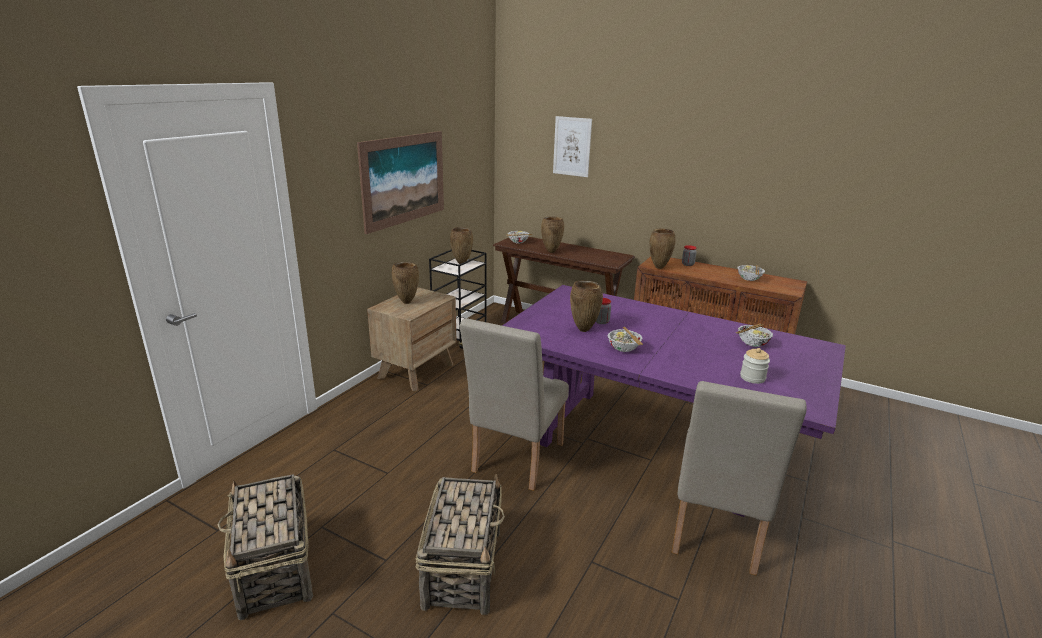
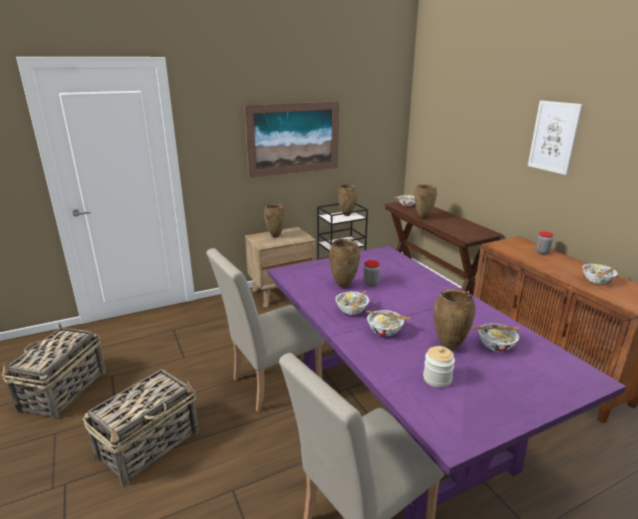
camera: 35 degrees right, 0 degrees up
picture [553,116,592,177] -> picture moved to [528,100,583,175]
brown vase [650,229,676,269] -> brown vase moved to [434,289,476,351]
none -> bowl [366,310,410,336]

